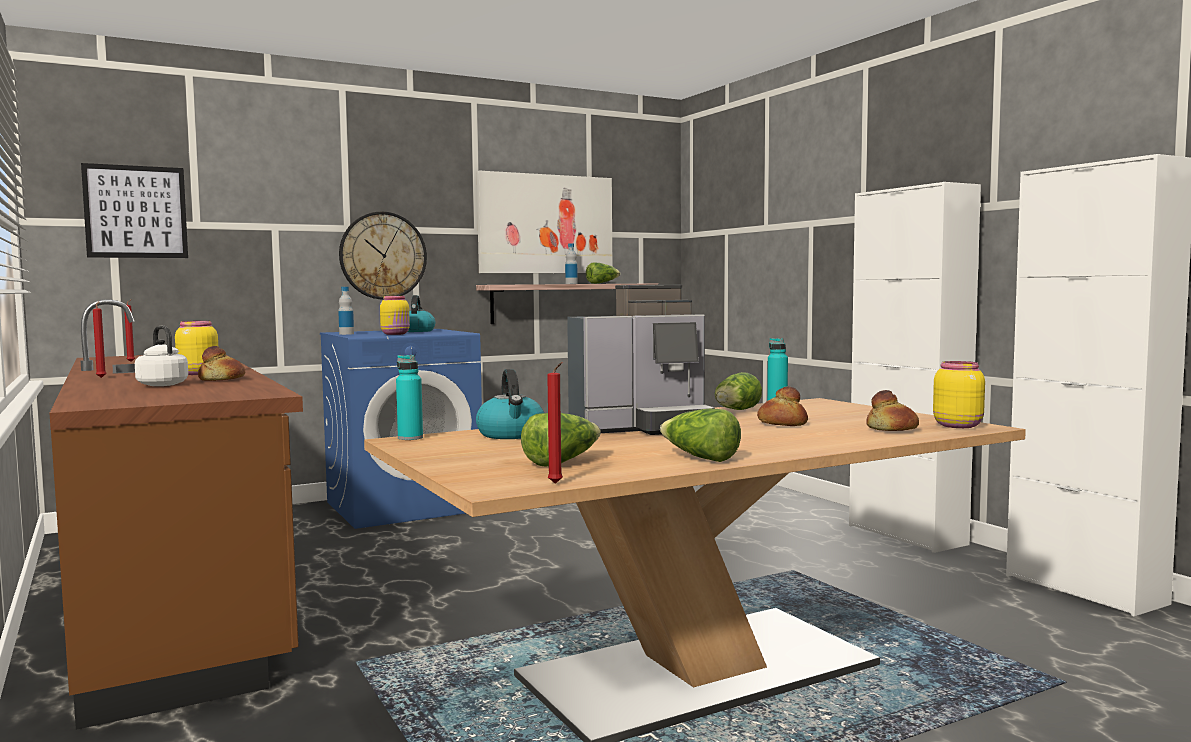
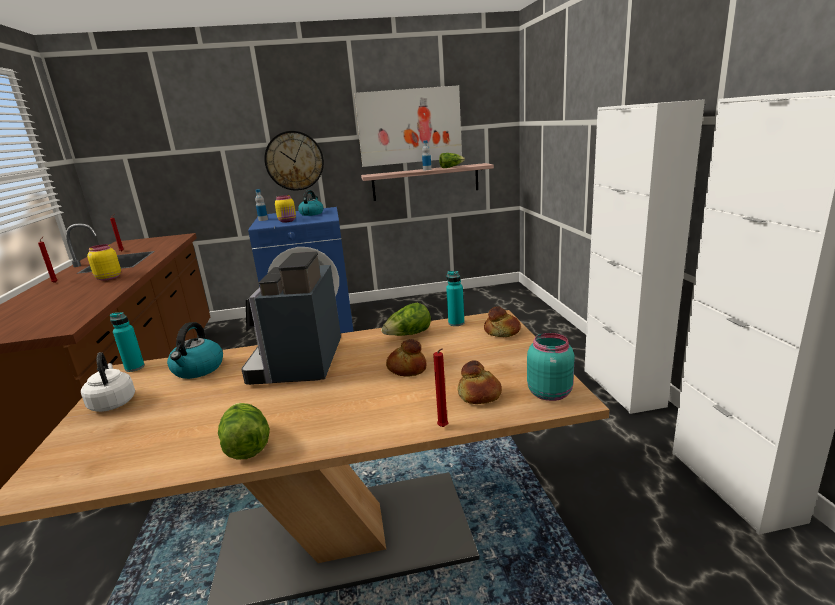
camera: 20 degrees right, 15 degrees up
picture [81,163,188,258] -> none
white kettle [135,326,188,386] -> white kettle moved to [81,352,135,412]
bread [198,346,245,381] -> bread moved to [484,306,521,337]
lettuce [521,413,601,467] -> none
red candle [547,362,563,484] -> red candle moved to [433,348,448,427]
coffee machine [567,284,715,435] -> coffee machine turned 90 degrees clockwise [241,251,341,385]
yellow jar [933,361,985,428] -> turquoise jar [527,333,575,401]

